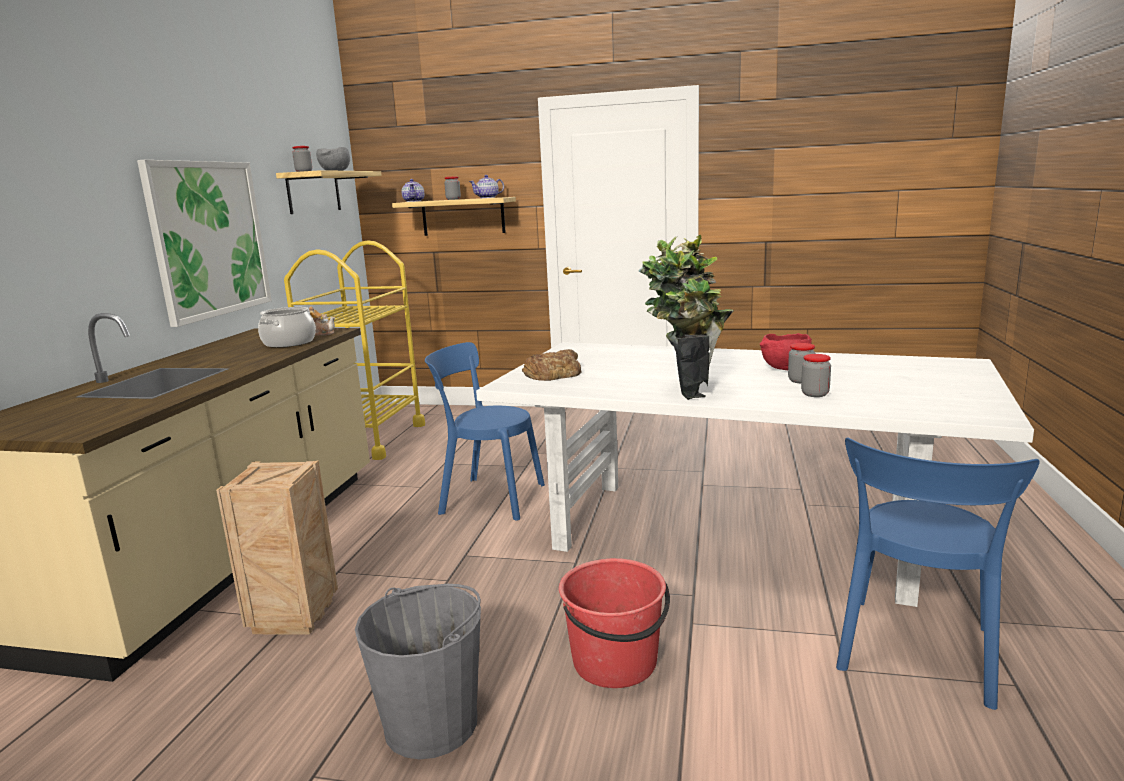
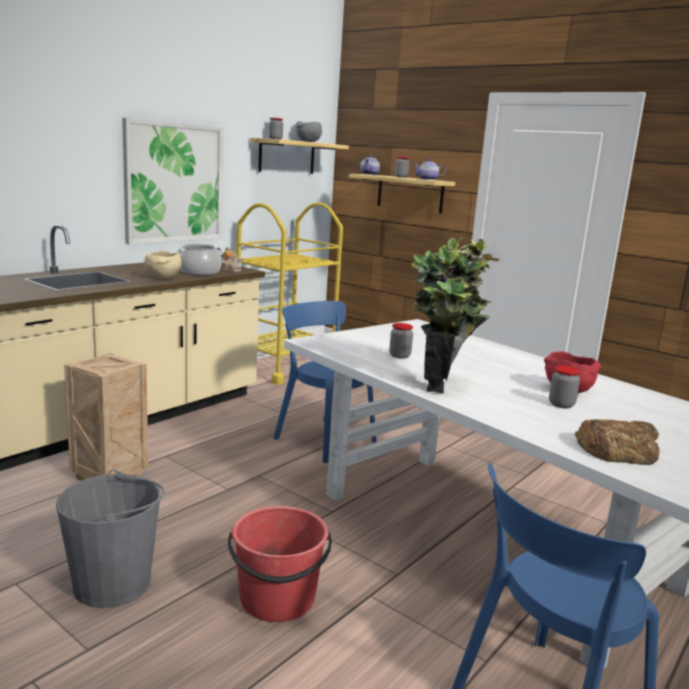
camera: 25 degrees right, 0 degrees up
bread [522,349,581,381] -> bread moved to [575,419,660,465]
jar [801,354,831,397] -> jar moved to [389,323,413,359]
none -> beige bowl [144,251,182,279]

